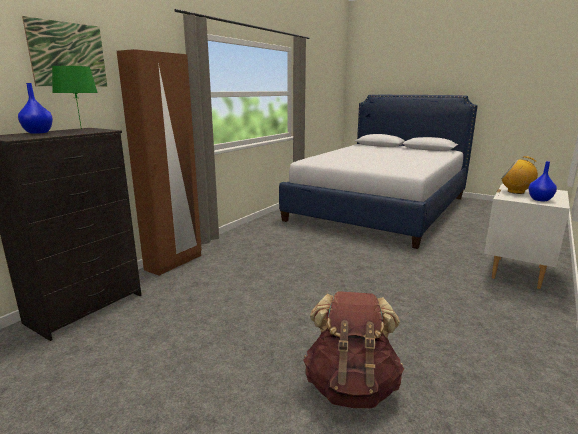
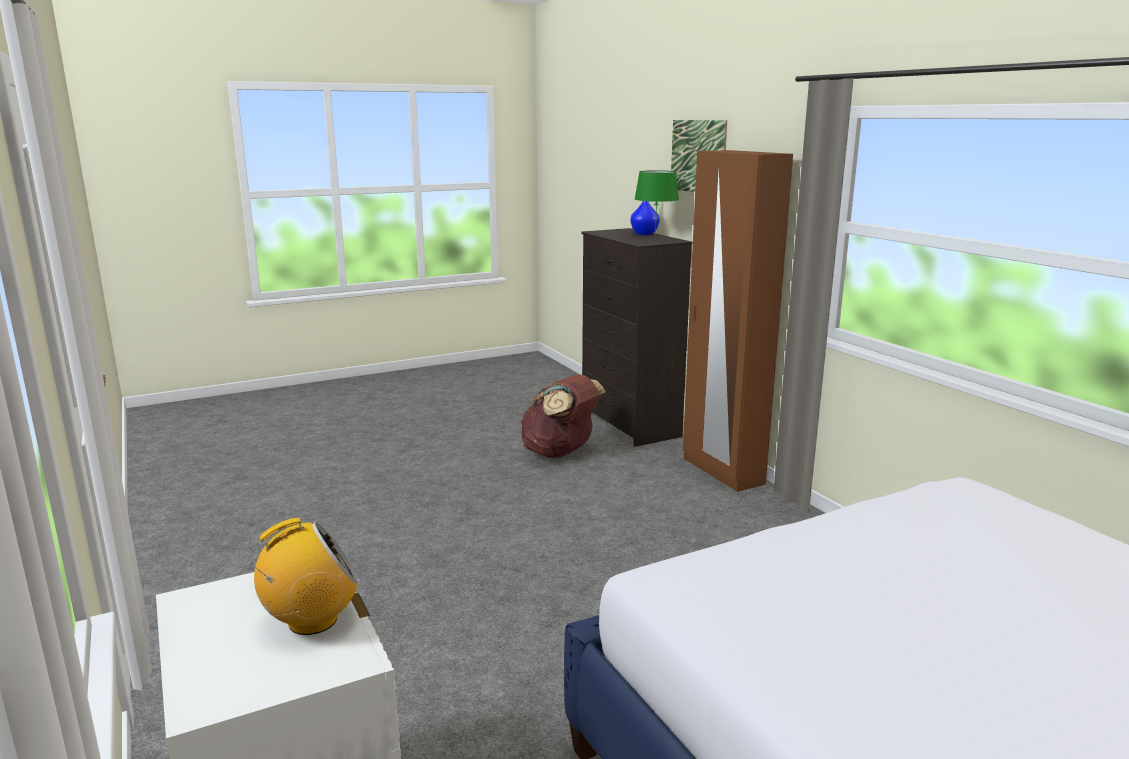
camera: 120 degrees right, 0 degrees up
brown backpack [303,291,404,408] -> brown backpack moved to [521,375,605,458]
blue vase [529,161,557,201] -> none

